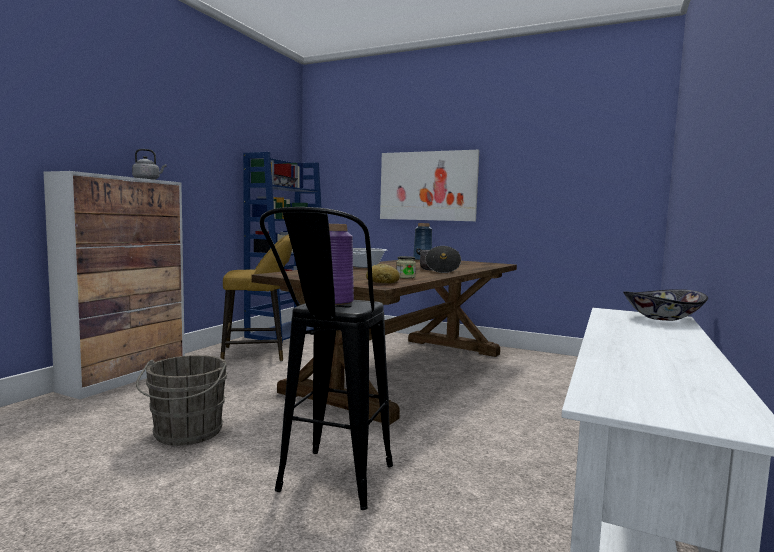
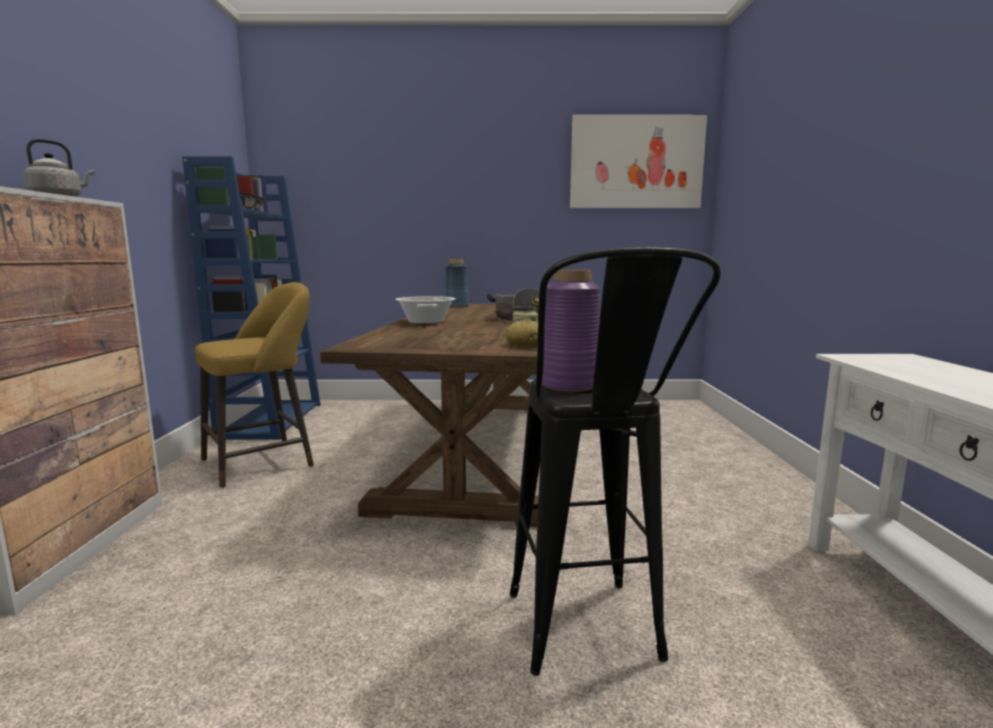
camera: 25 degrees left, 5 degrees up
grey bucket [136,355,228,446] -> none
picture [380,150,479,221] -> picture moved to [570,115,707,208]
bowl [623,289,708,321] -> none

